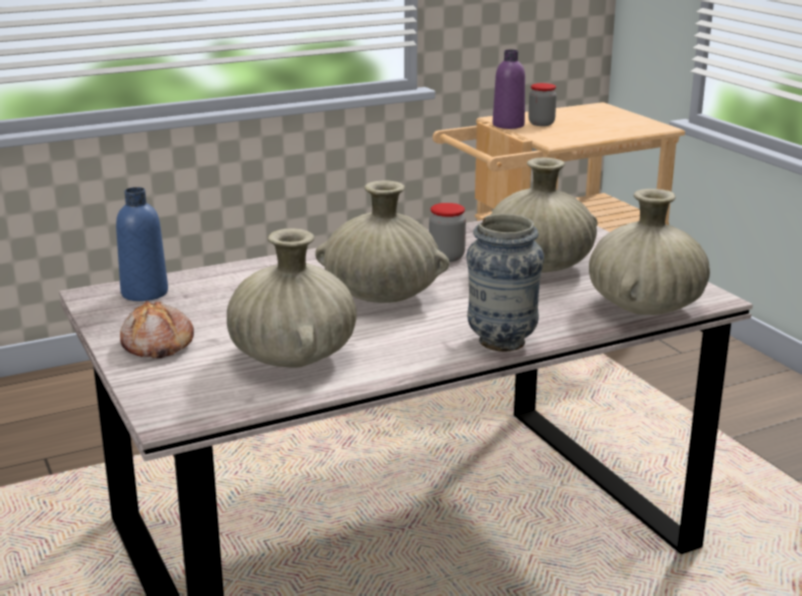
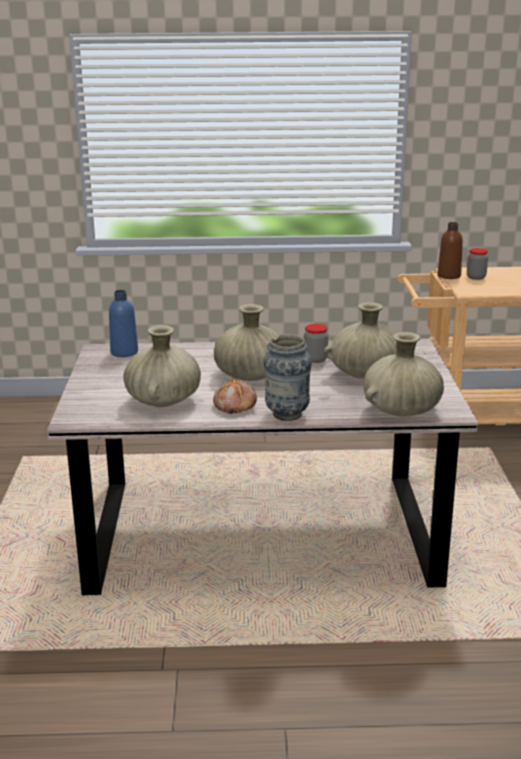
camera: 25 degrees right, 0 degrees up
bread [120,300,194,358] -> bread moved to [213,377,257,414]
purple bottle [493,49,525,129] -> brown bottle [438,222,463,279]

